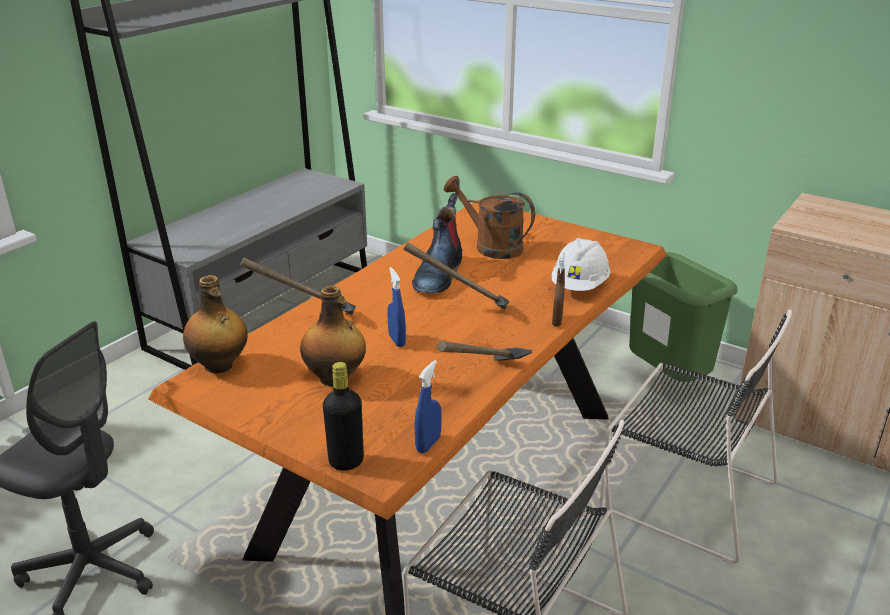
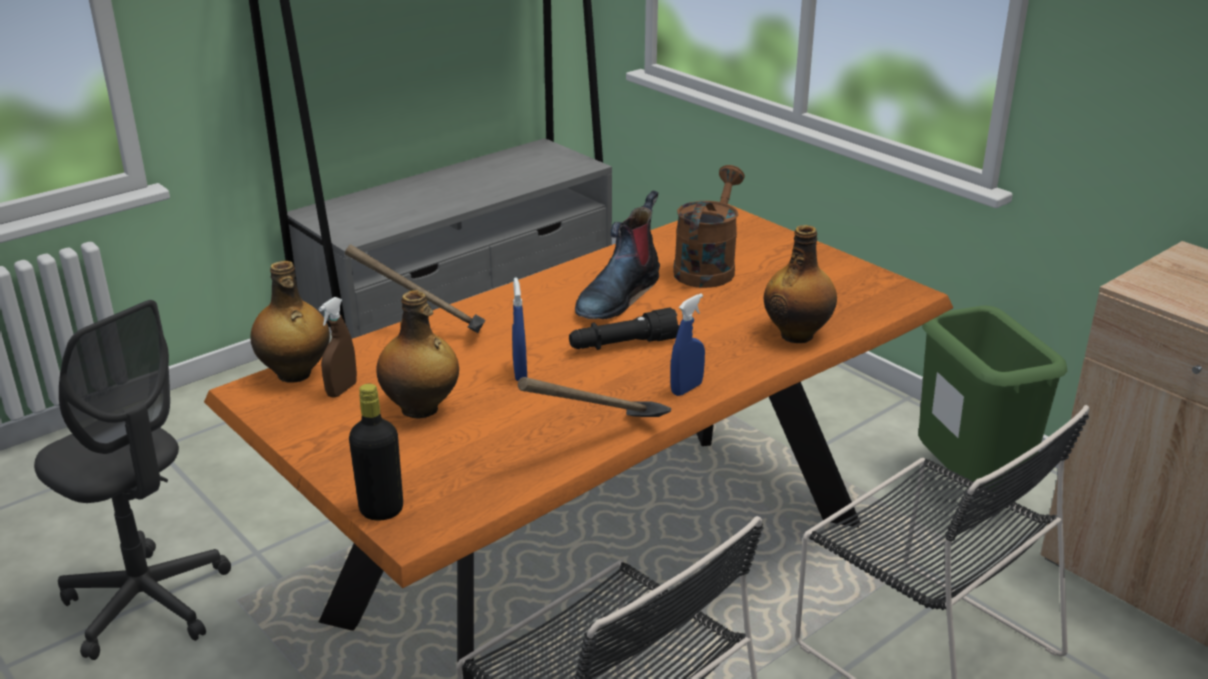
camera: 15 degrees right, 0 degrees up
hammer [403,242,509,309] -> black flashlight [569,308,679,350]
blue spray bottle [414,360,442,453] -> blue spray bottle moved to [670,294,705,396]
brown watering can [443,176,535,259] -> brown watering can turned 60 degrees clockwise [673,165,745,288]
white hard hat [552,238,610,291] -> bottle [764,225,837,343]
brown spray bottle [552,252,565,326] -> brown spray bottle moved to [319,297,357,398]

